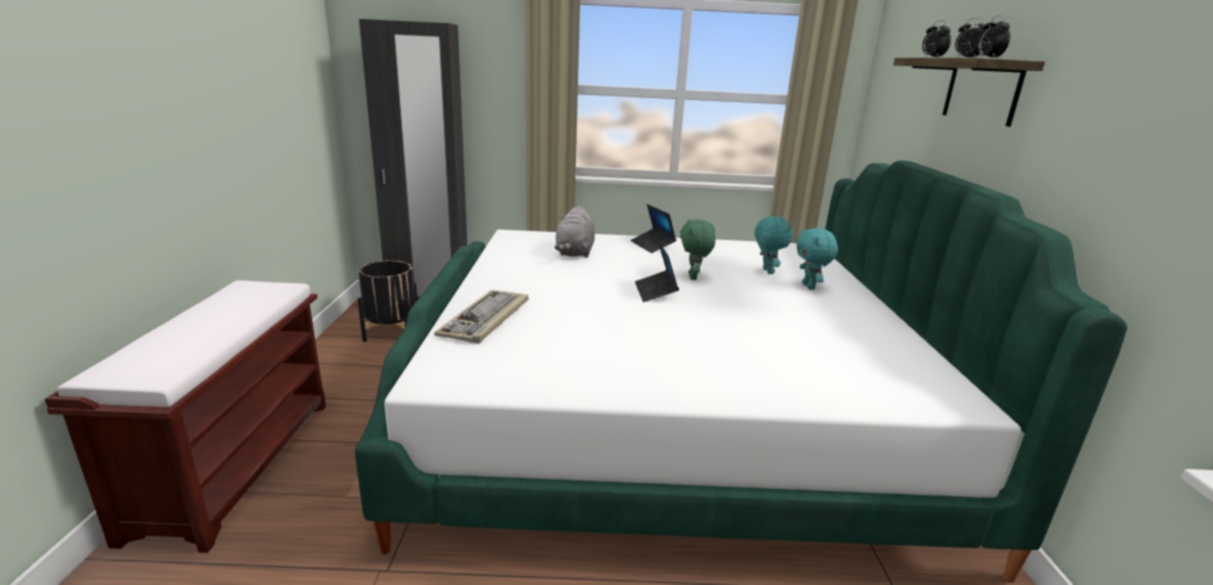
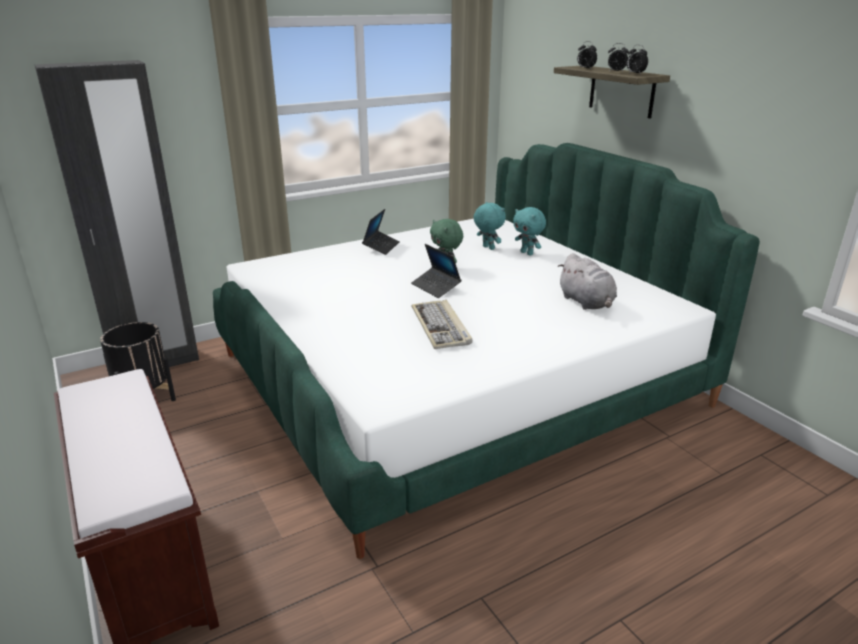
camera: 30 degrees left, 5 degrees up
keyboard [434,290,529,344] -> keyboard moved to [412,300,472,349]
grey plush toy [554,206,595,257] -> grey plush toy moved to [558,253,617,310]
laptop [630,204,676,253] -> laptop turned 105 degrees counterclockwise [362,209,400,255]

